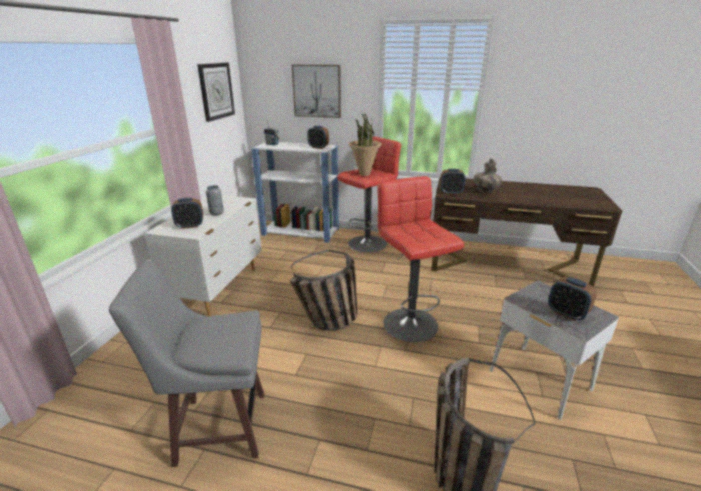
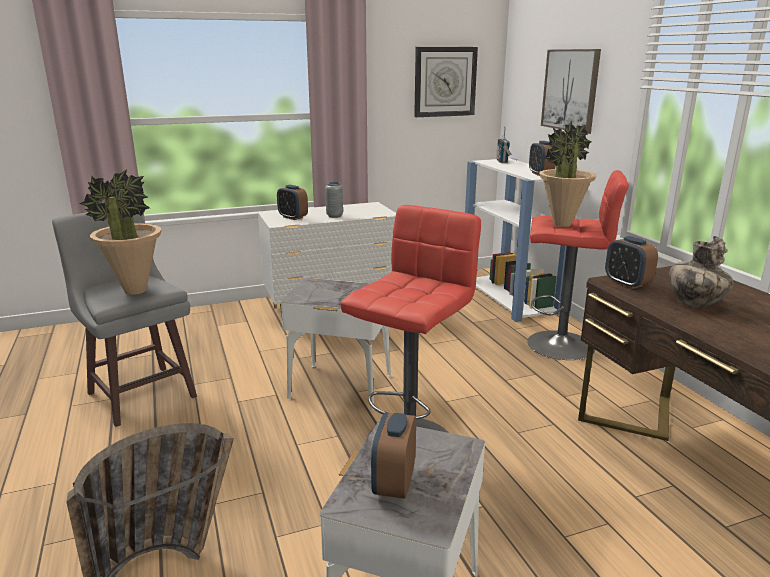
camera: 55 degrees right, 5 degrees down
basket [289,250,357,331] -> side table [281,278,391,411]
none -> potted plant [80,169,161,295]

